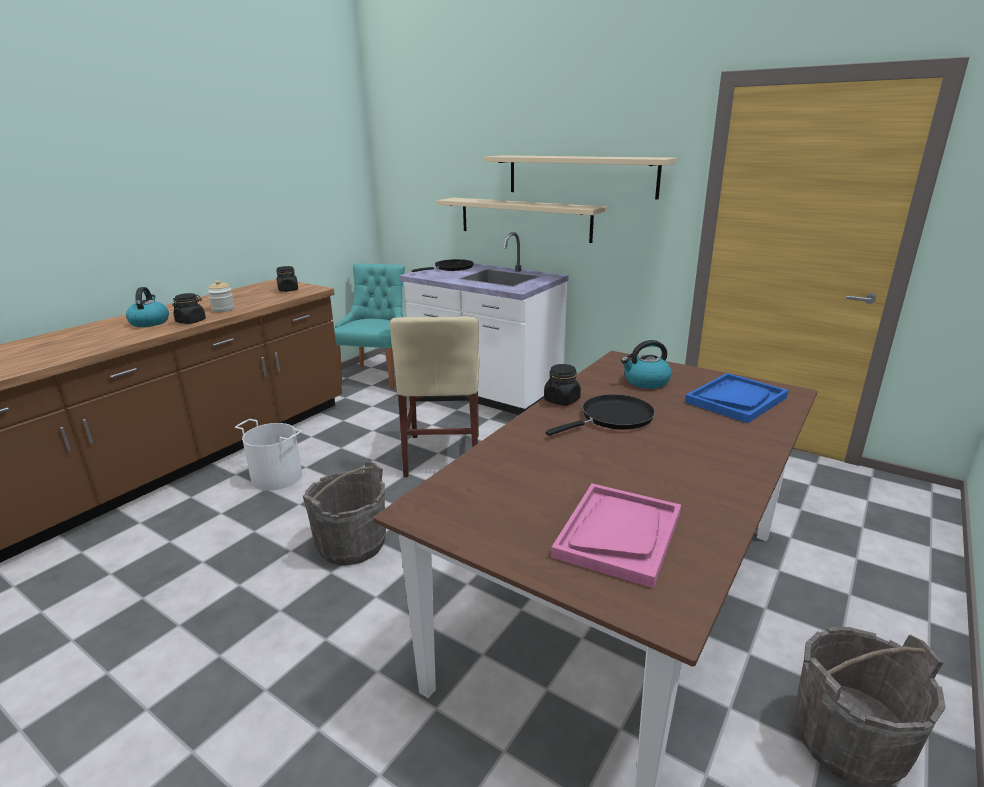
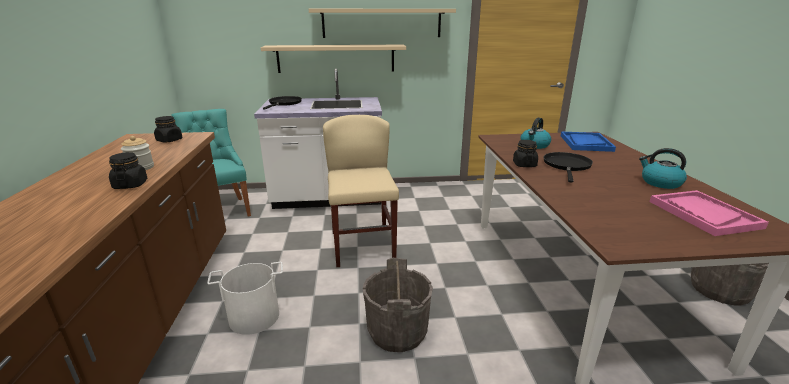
camera: 40 degrees left, 0 degrees up
kettle [126,287,169,327] -> kettle moved to [639,148,687,189]
beige chair [390,316,480,477] -> beige chair turned 150 degrees counterclockwise [323,115,399,267]

